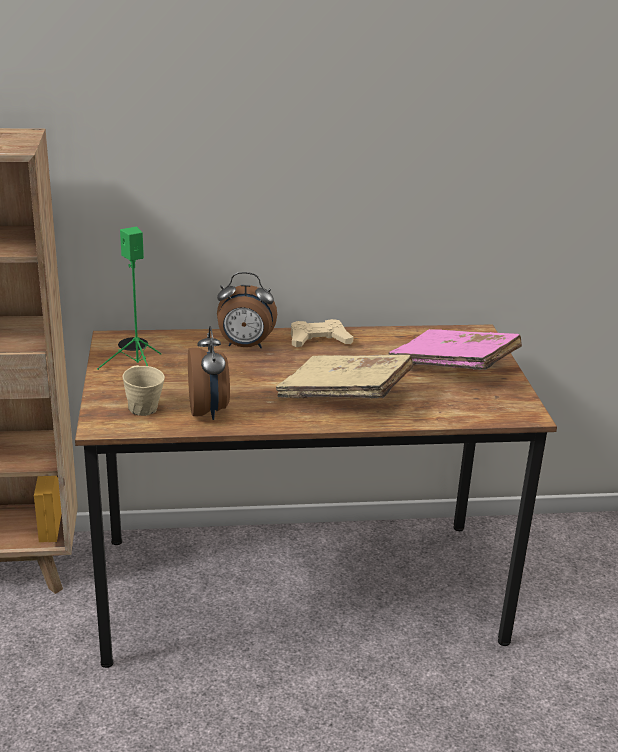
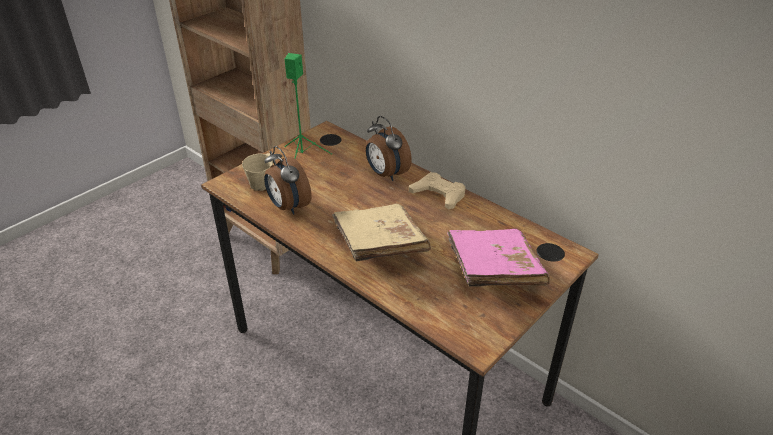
camera: 50 degrees right, 10 degrees up
alarm clock [188,326,230,420] -> alarm clock turned 105 degrees clockwise [264,146,311,215]

